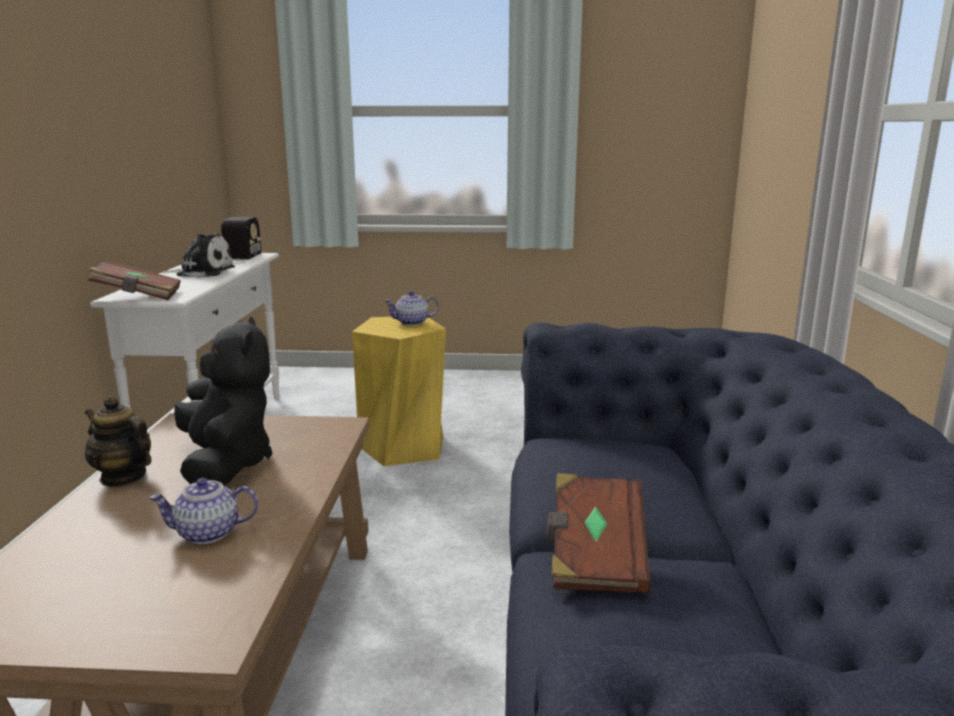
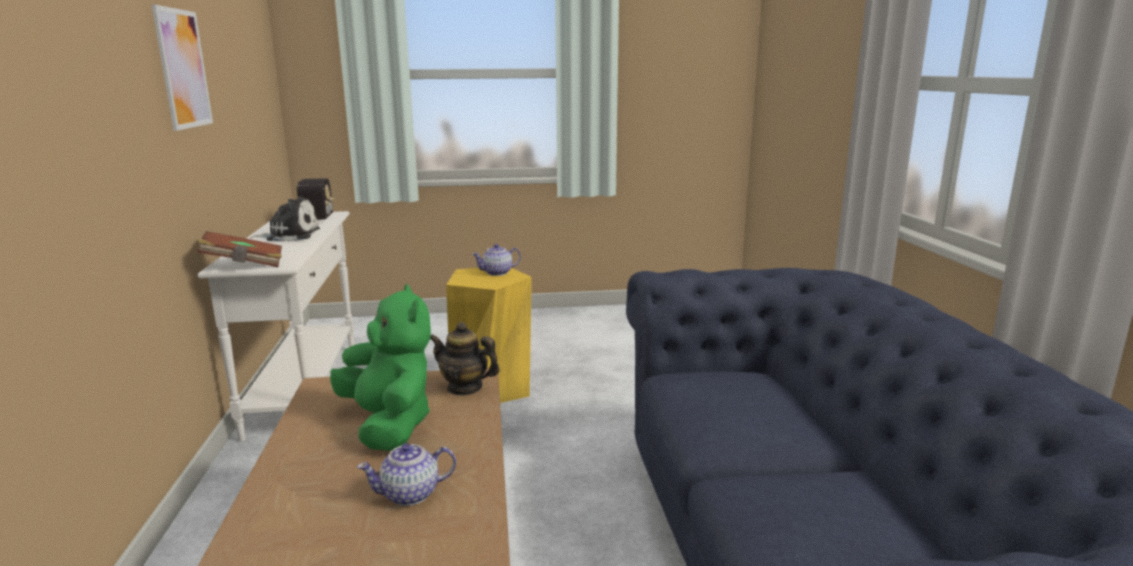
camera: 10 degrees left, 0 degrees up
teapot [85,396,151,487] -> teapot moved to [430,322,500,396]
black plush toy [174,316,272,485] -> green plush toy [330,284,431,451]
brown book [547,473,650,593] -> none
none -> picture [152,5,213,131]

